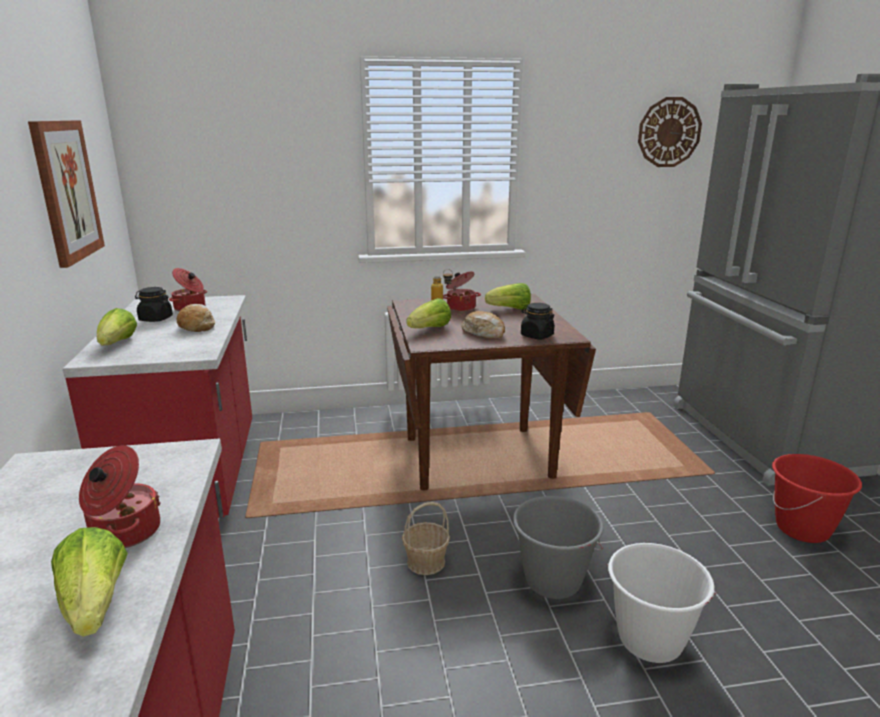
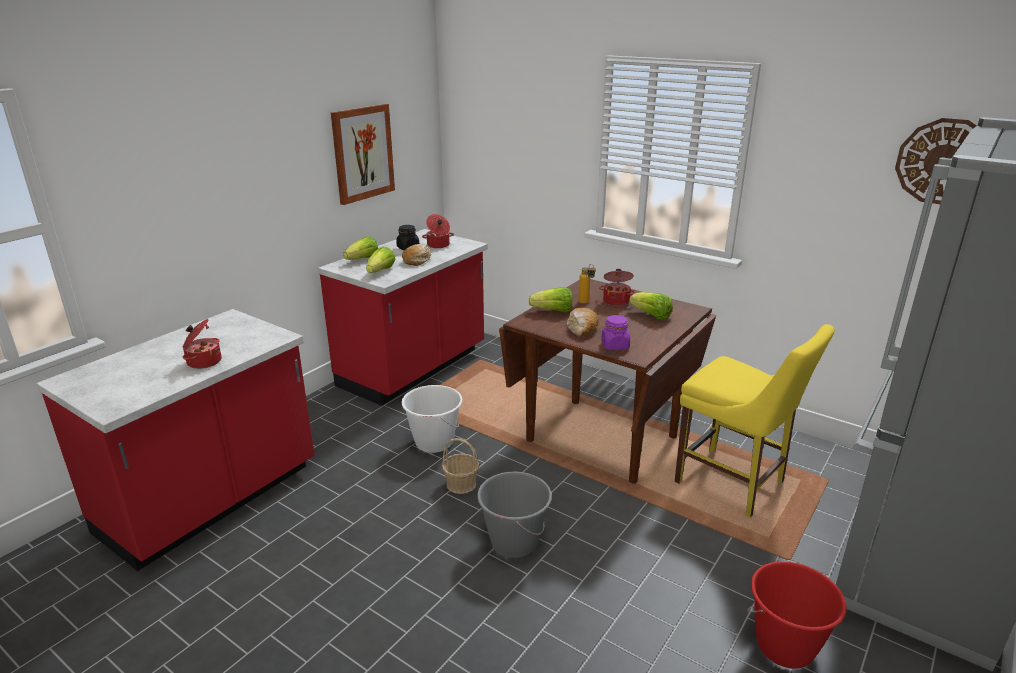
camera: 45 degrees right, 5 degrees up
lettuce [51,527,128,637] -> lettuce moved to [366,247,395,273]
black jar [521,303,555,339] -> purple jar [601,315,630,350]
white bucket [606,543,716,663] -> white bucket moved to [401,385,462,453]
none -> yellow chair [675,324,835,517]

